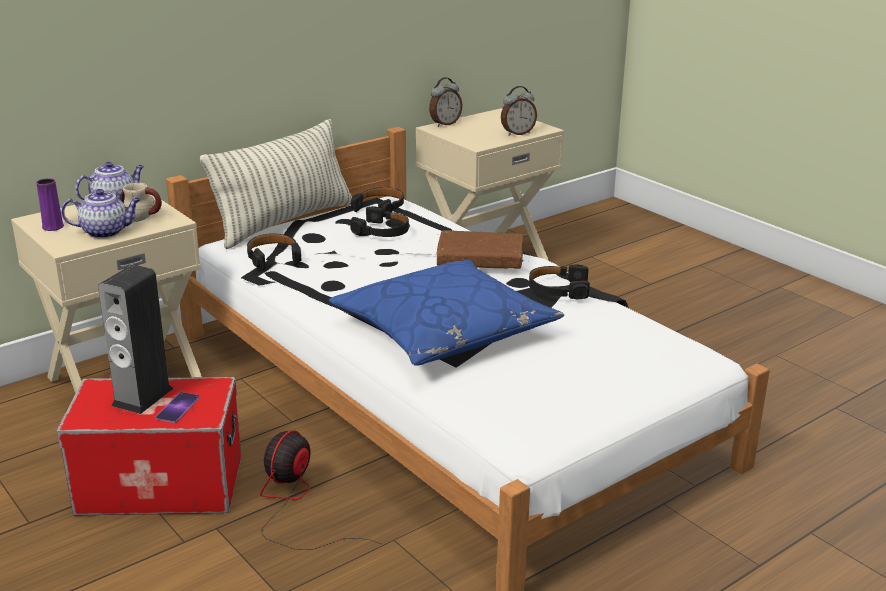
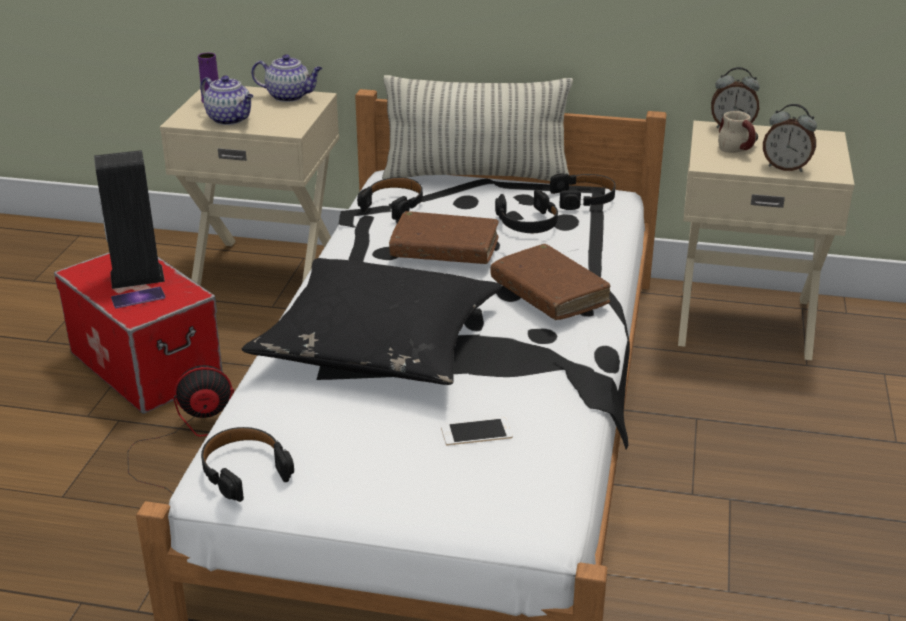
camera: 50 degrees right, 5 degrees up
mug [121,183,162,222] -> mug moved to [718,111,758,153]
blue pillow [329,260,564,366] -> black pillow [242,258,502,385]
black headphones [529,264,590,300] -> black headphones moved to [201,427,294,502]
none -> brown book [389,211,499,264]
none -> phone [441,418,512,446]

